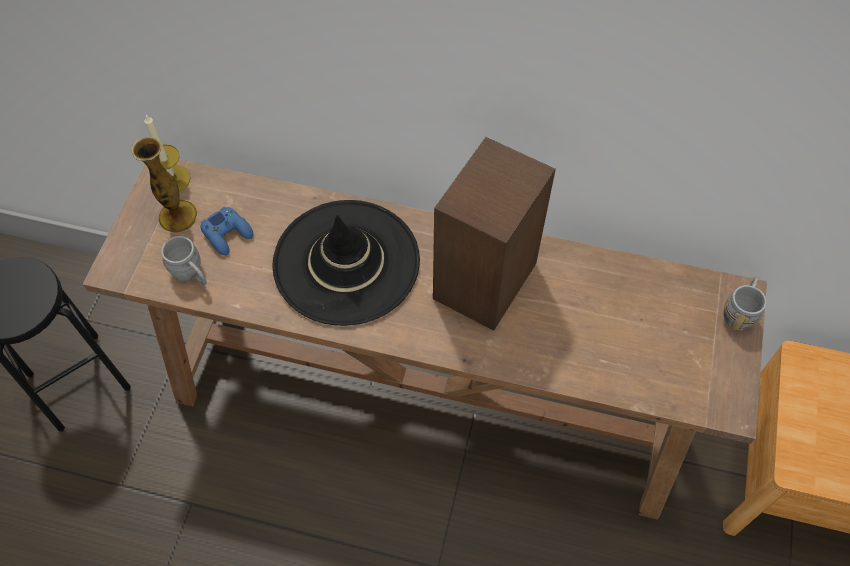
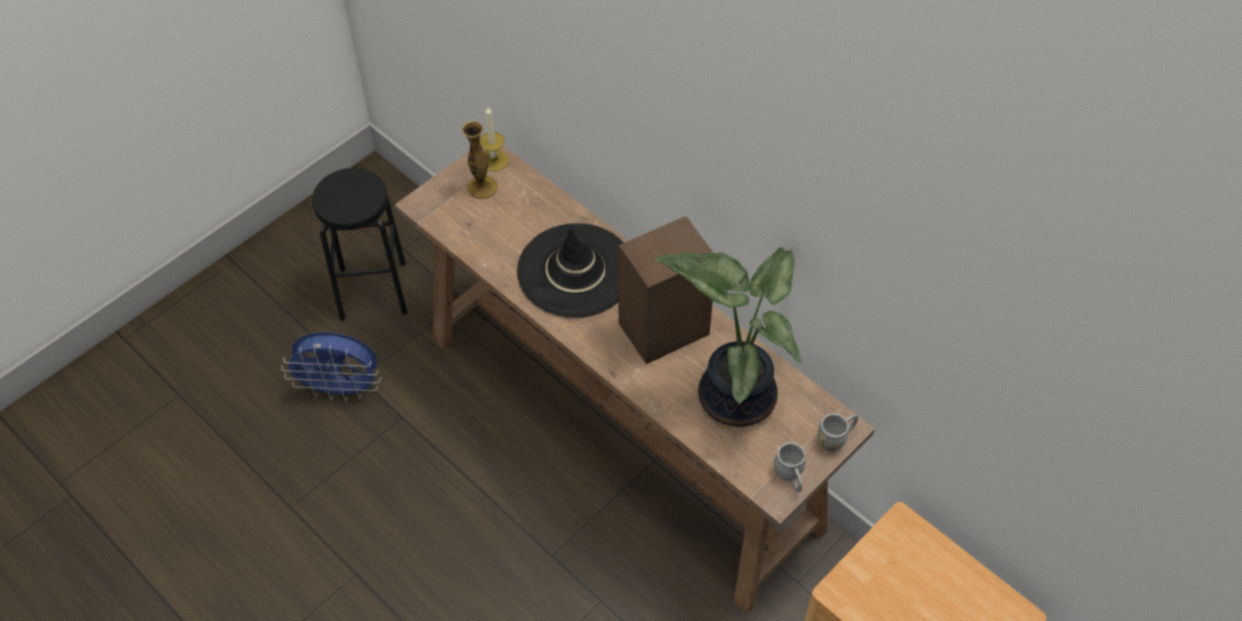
camera: 30 degrees right, 5 degrees down
grey mug [161,236,207,286] -> grey mug moved to [774,442,806,492]
blue game controller [200,206,253,256] -> none
none -> blue fan [281,332,381,402]
none -> potted plant [655,247,802,427]

